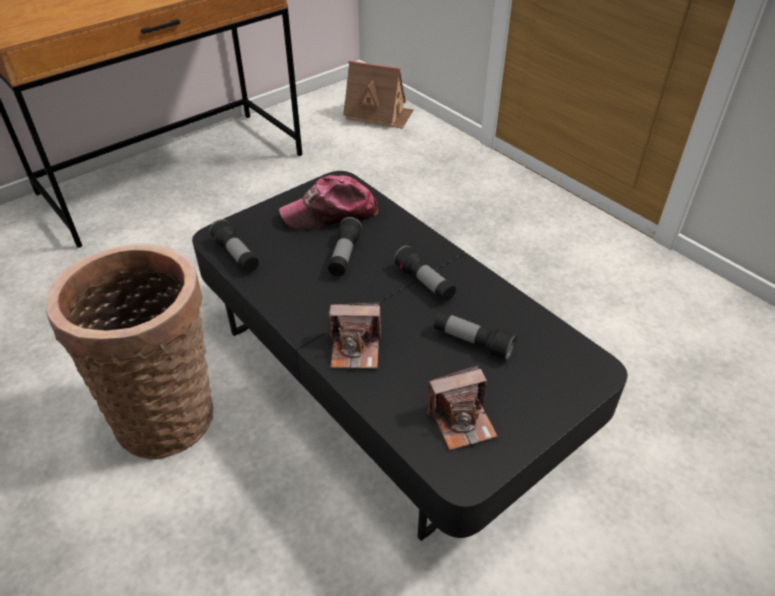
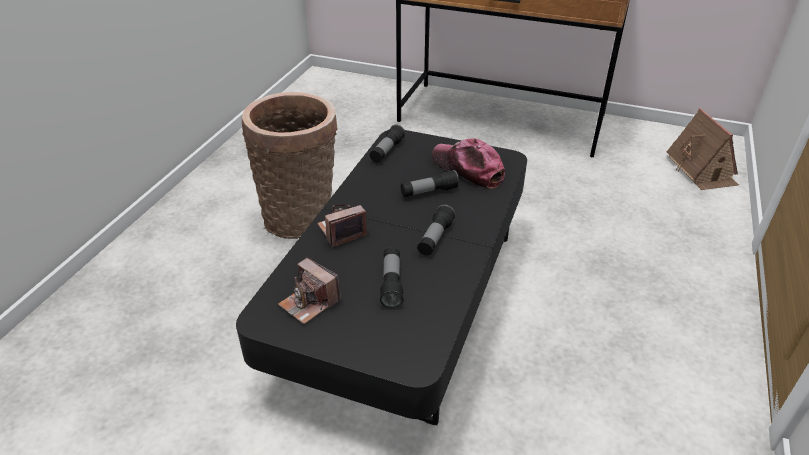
camera: 60 degrees right, 5 degrees down
camera [328,303,381,369] -> camera turned 90 degrees clockwise [317,204,367,247]

